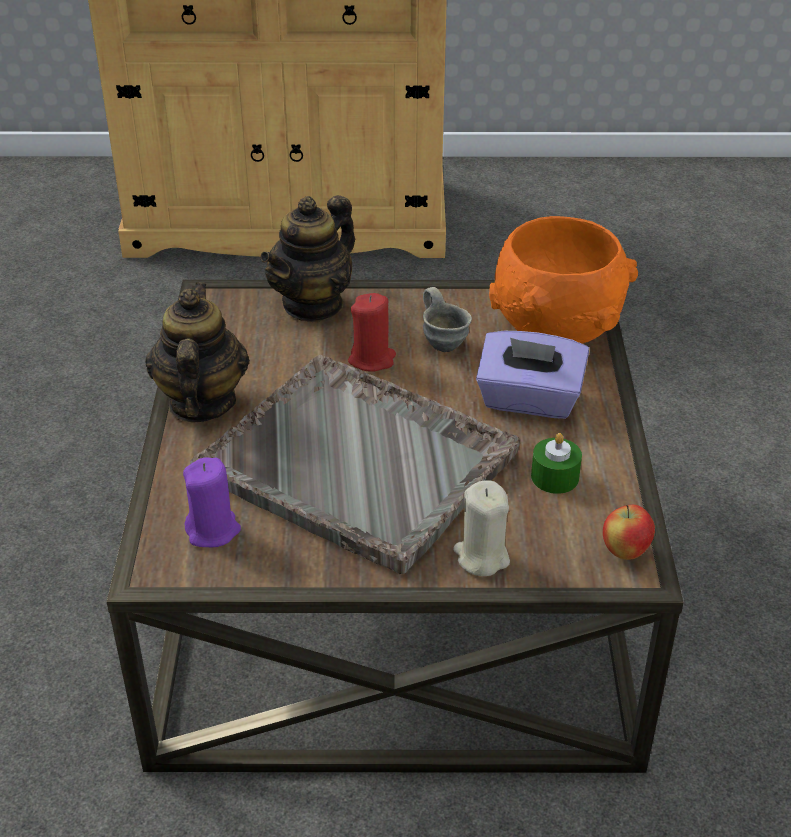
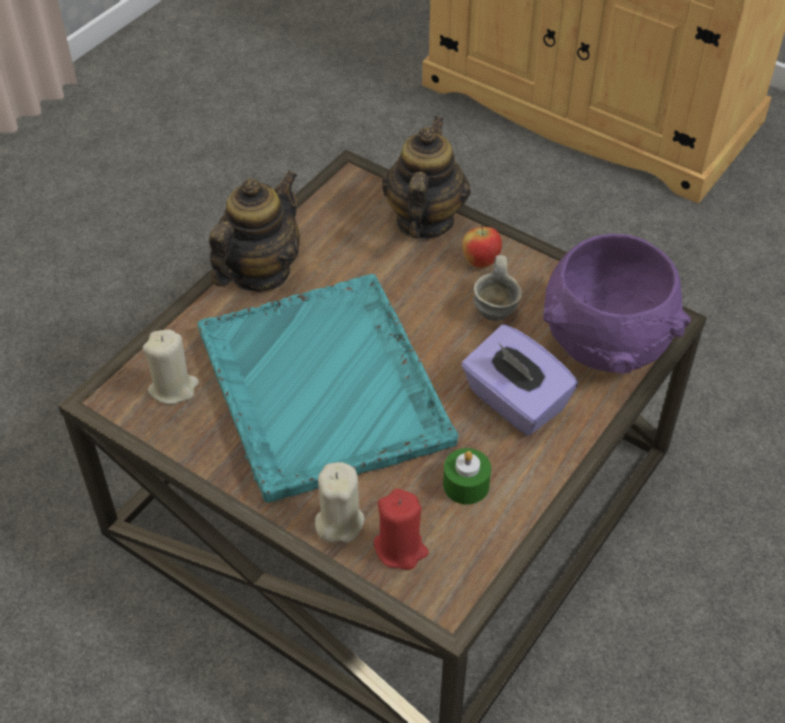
camera: 35 degrees right, 10 degrees up
purple candle [183,457,241,547] -> beige candle [143,329,198,404]
grey tray [190,355,520,574] -> turquoise tray [198,274,459,503]
teapot [260,195,355,322] -> teapot turned 120 degrees clockwise [382,116,471,239]
red candle [348,293,396,372] -> red candle moved to [374,489,428,570]
orange bowl [489,216,638,344] -> purple bowl [543,234,691,374]
apple [603,505,655,560] -> apple moved to [462,224,502,268]

